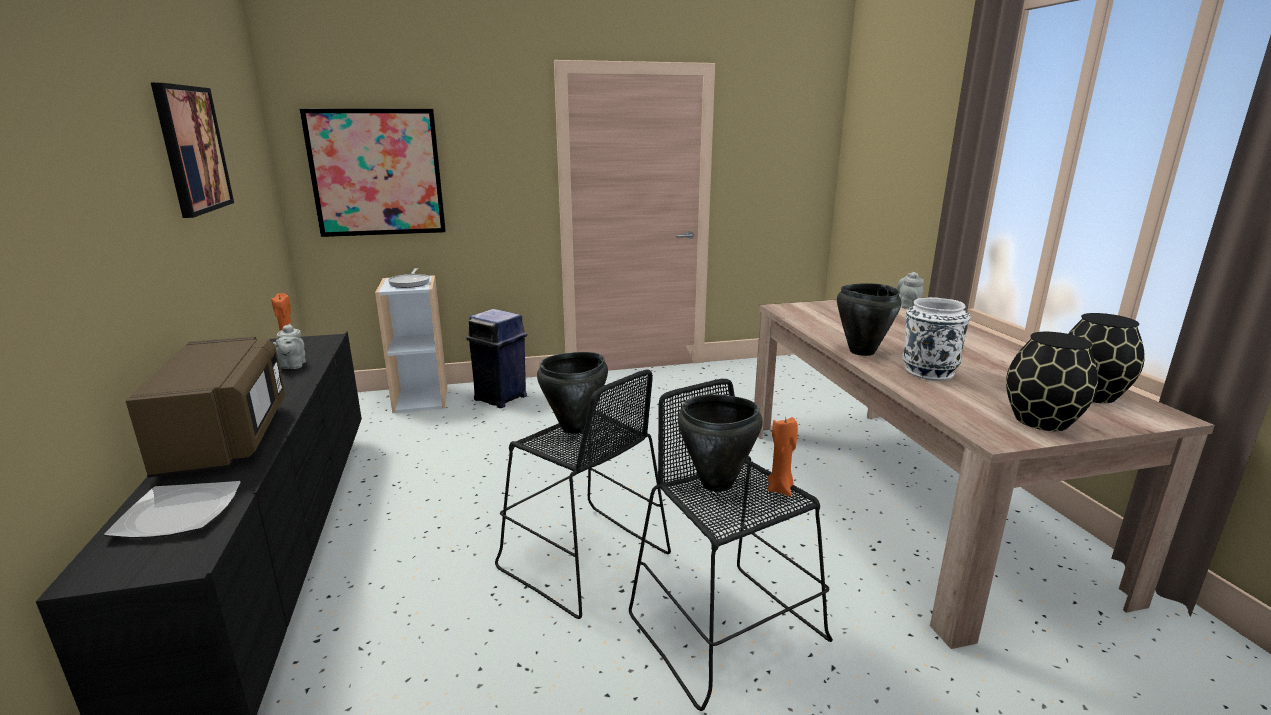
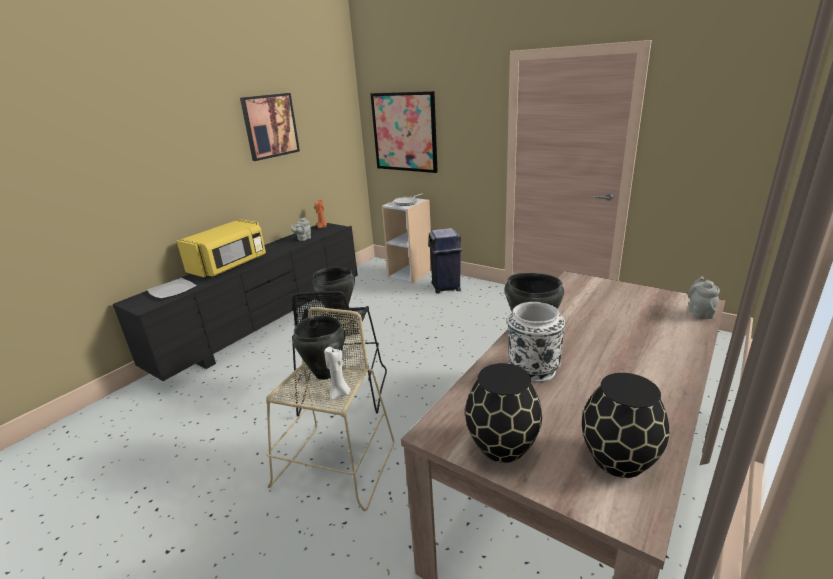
camera: 50 degrees right, 5 degrees up
brown microwave [126,336,285,477] -> yellow microwave [177,219,266,279]
black stool [629,379,833,711] -> beige stool [266,307,394,511]
orange candle [767,417,798,497] -> white candle [324,347,351,400]
grey teapot [897,272,924,309] -> grey teapot turned 45 degrees counterclockwise [687,276,720,319]

